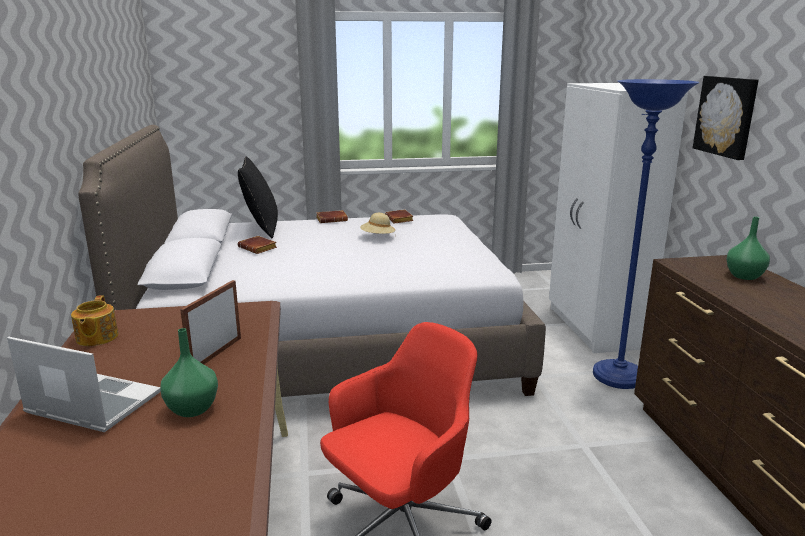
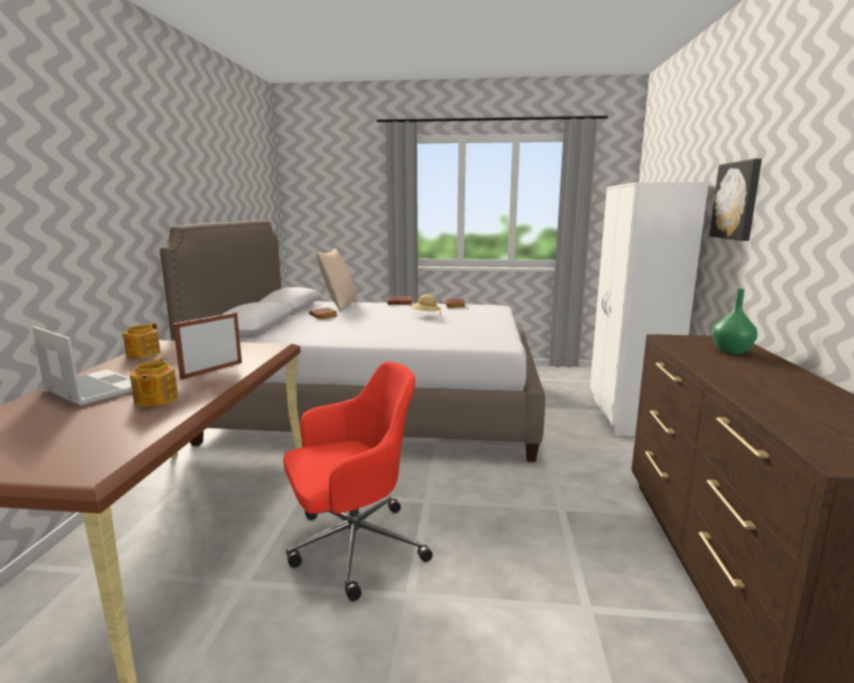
camera: 15 degrees right, 5 degrees down
green vase [160,328,218,417] -> teapot [130,358,178,407]
black pillow [238,157,278,238] -> beige pillow [317,248,357,311]
blue floor lamp [593,79,700,389] -> none

